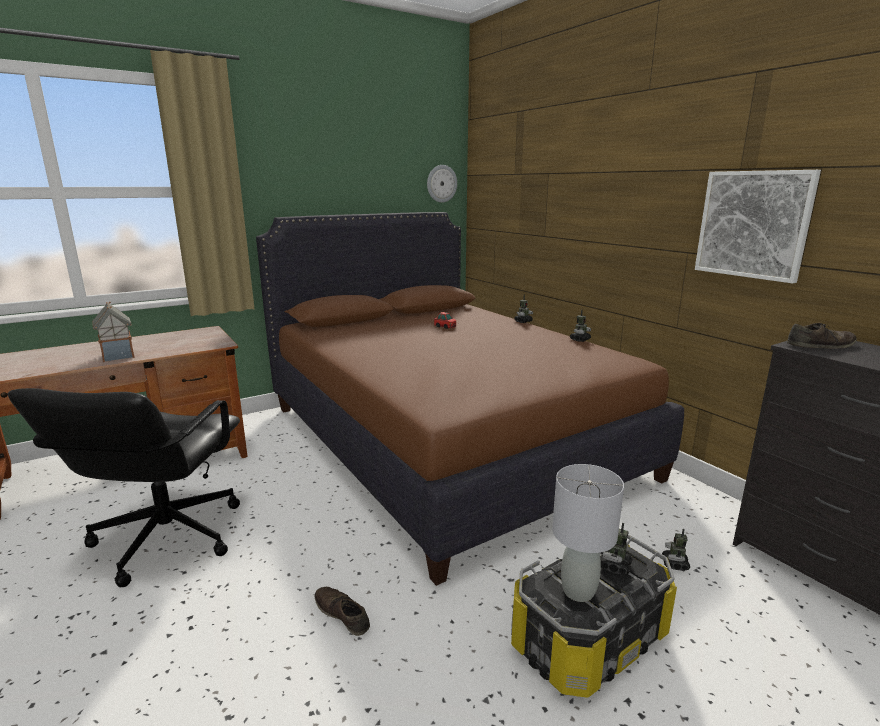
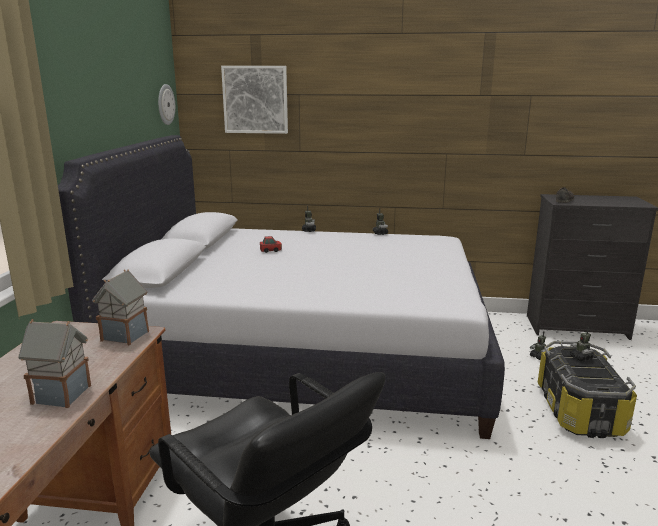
camera: 50 degrees left, 0 degrees up
brown bed [256,212,684,586] -> white bed [58,135,505,439]
brown shoe [315,587,370,636] -> none
grey table lamp [552,464,624,602] -> none
picture [695,170,821,284] -> picture moved to [221,66,288,134]
none -> toy house [92,269,149,346]

